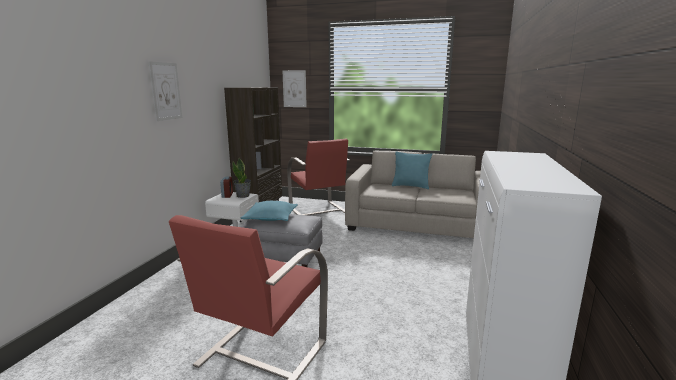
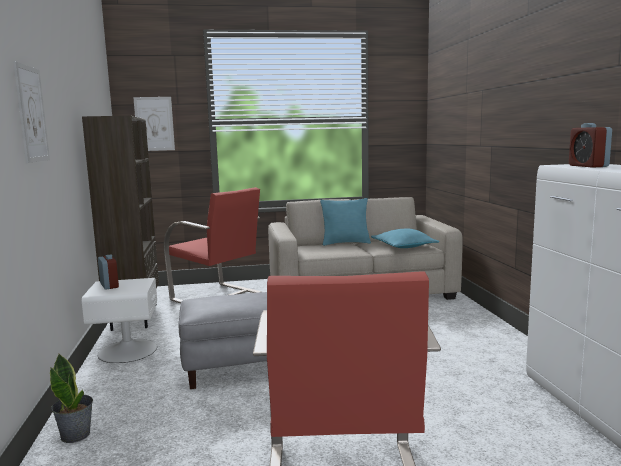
camera: 25 degrees left, 5 degrees down
potted plant [232,158,251,198] -> potted plant moved to [50,354,93,443]
turquoise pillow [240,201,298,221] -> turquoise pillow moved to [371,229,439,248]
none -> alarm clock [569,123,612,168]

